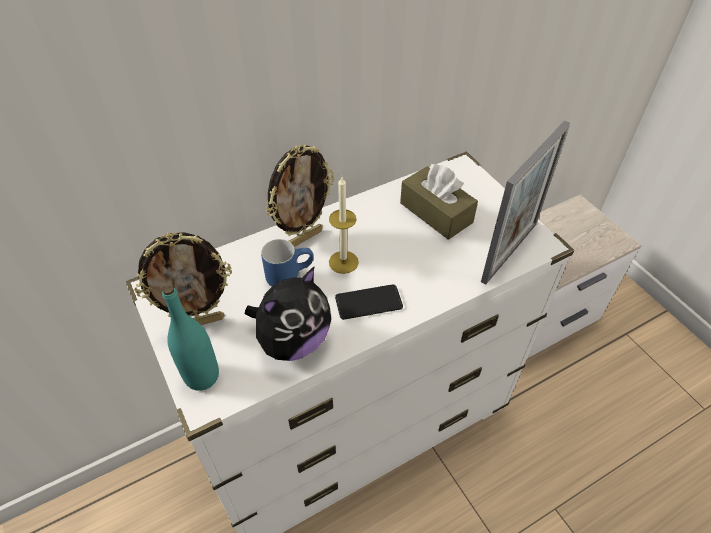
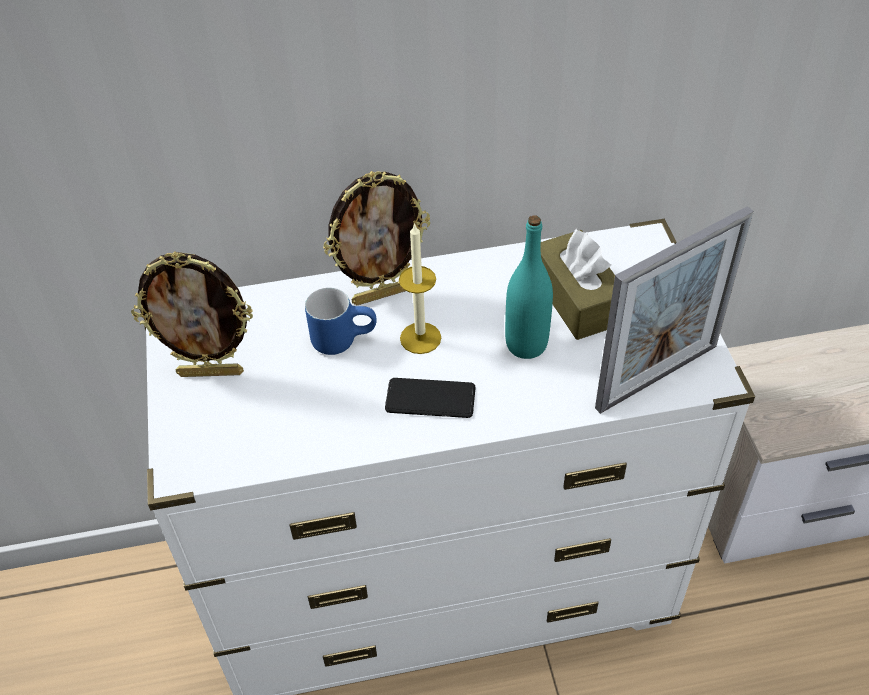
camera: 20 degrees right, 0 degrees up
turquoise bottle [162,285,219,391] -> turquoise bottle moved to [505,215,553,359]
plush toy [245,267,331,361] -> none

